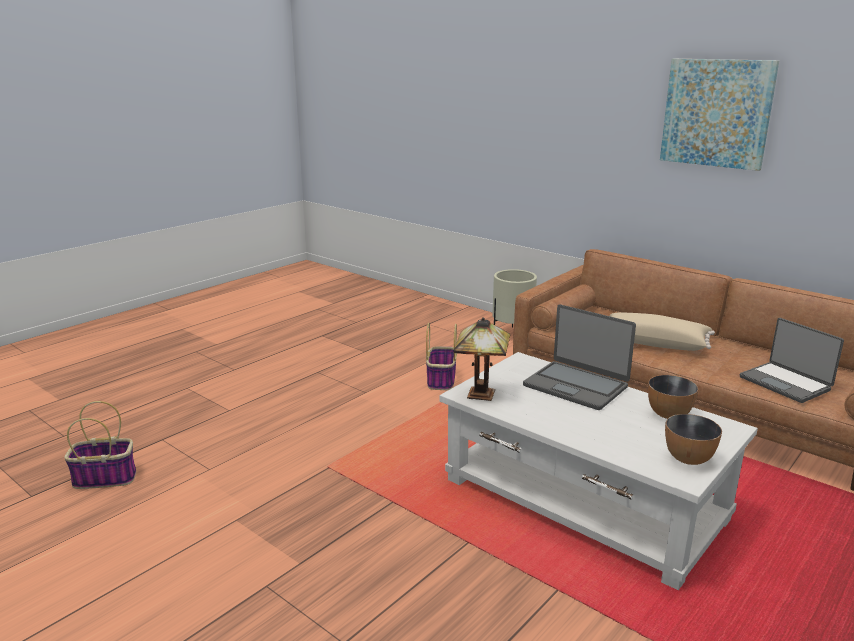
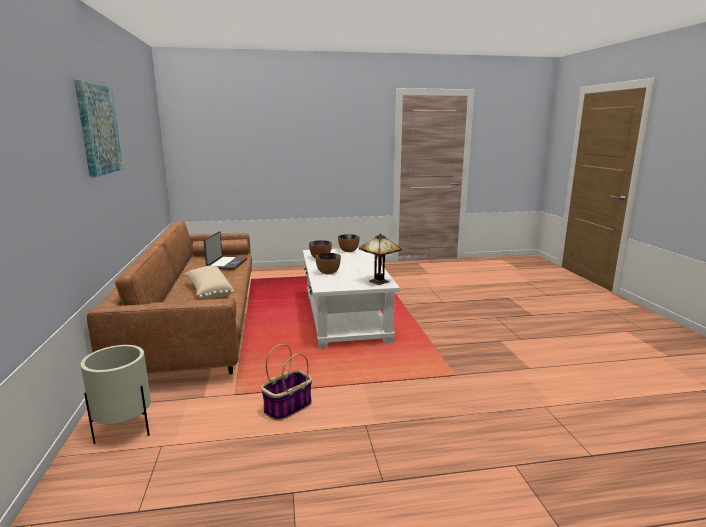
camera: 140 degrees left, 5 degrees down
basket [64,401,136,489] -> none
laptop [523,304,636,410] -> bowl [315,253,341,274]

